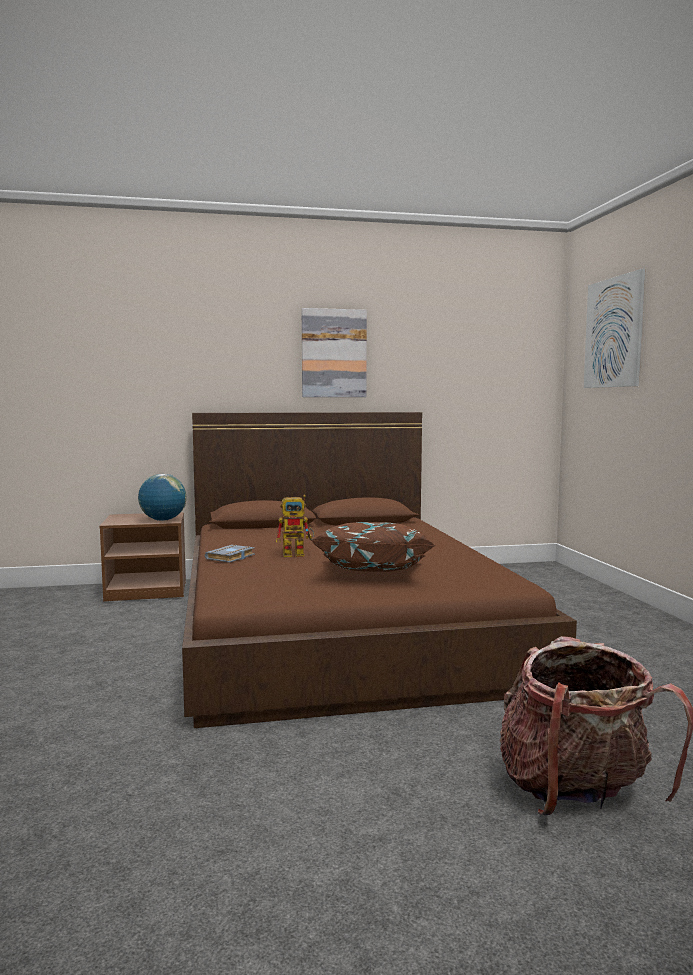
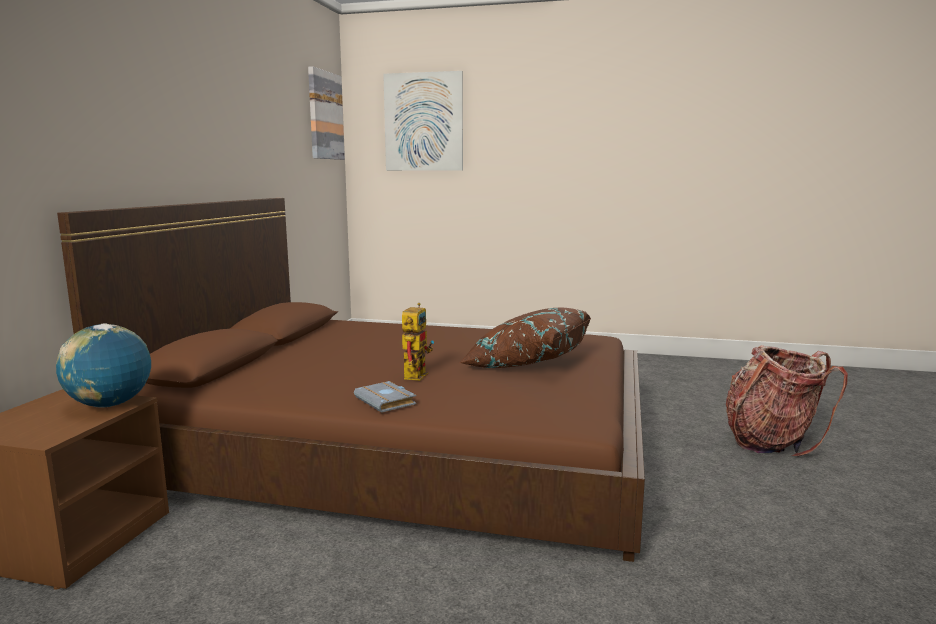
camera: 65 degrees left, 5 degrees up
picture [302,308,367,397] -> picture moved to [308,66,345,160]

